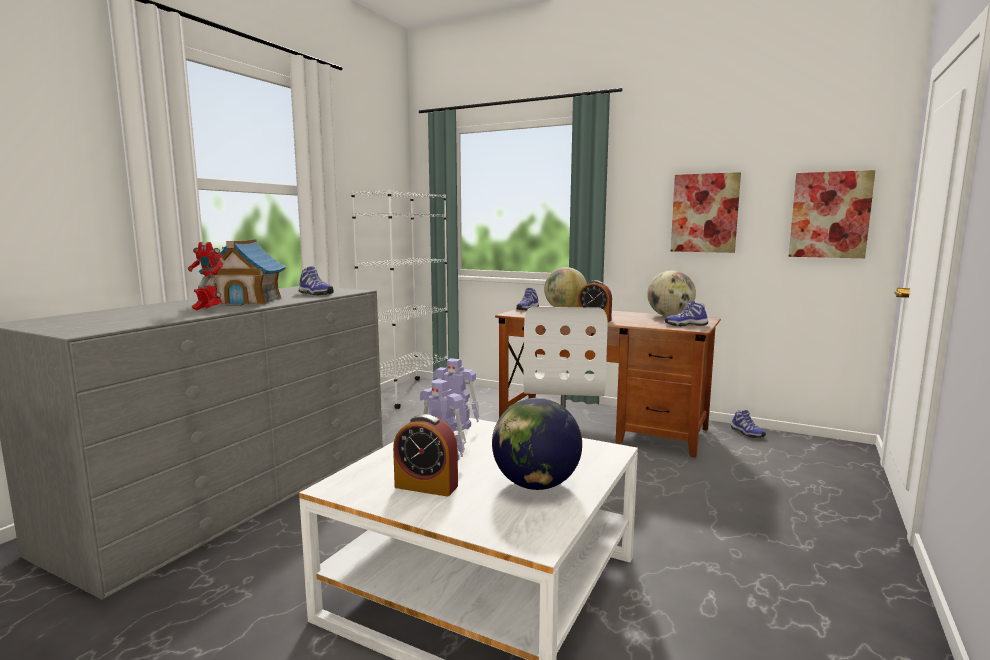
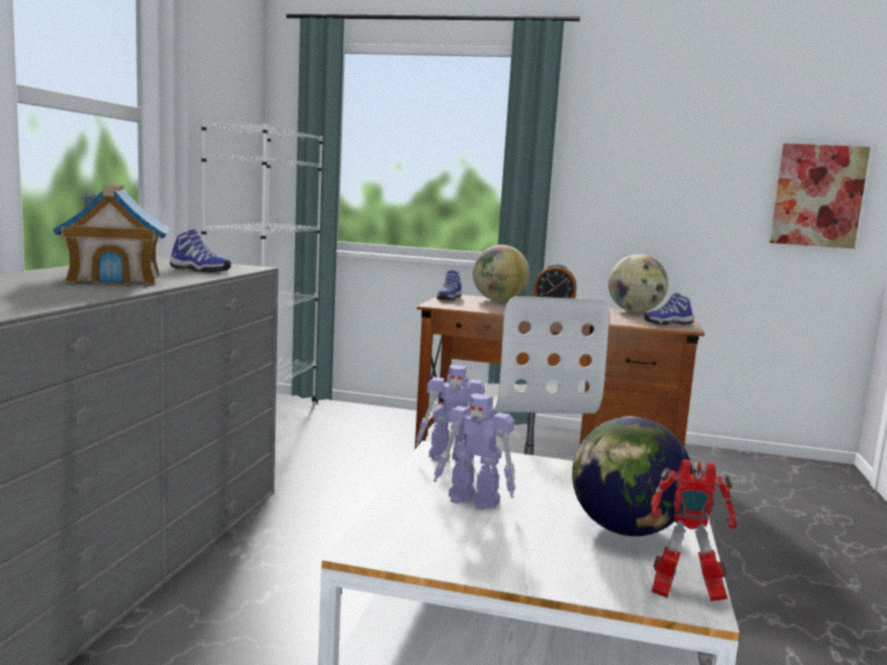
camera: 15 degrees left, 0 degrees up
toy robot [188,242,225,310] -> toy robot moved to [651,459,737,602]
alarm clock [393,414,458,497] -> none
picture [671,172,741,253] -> none
shoe [731,410,766,438] -> none

